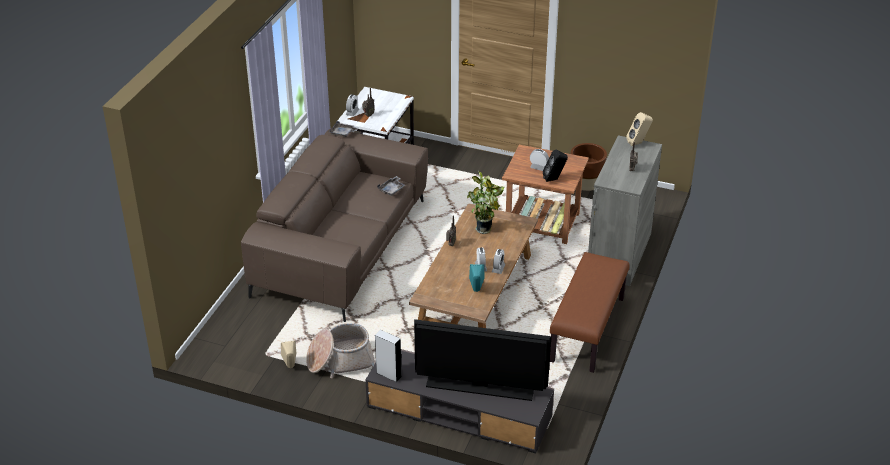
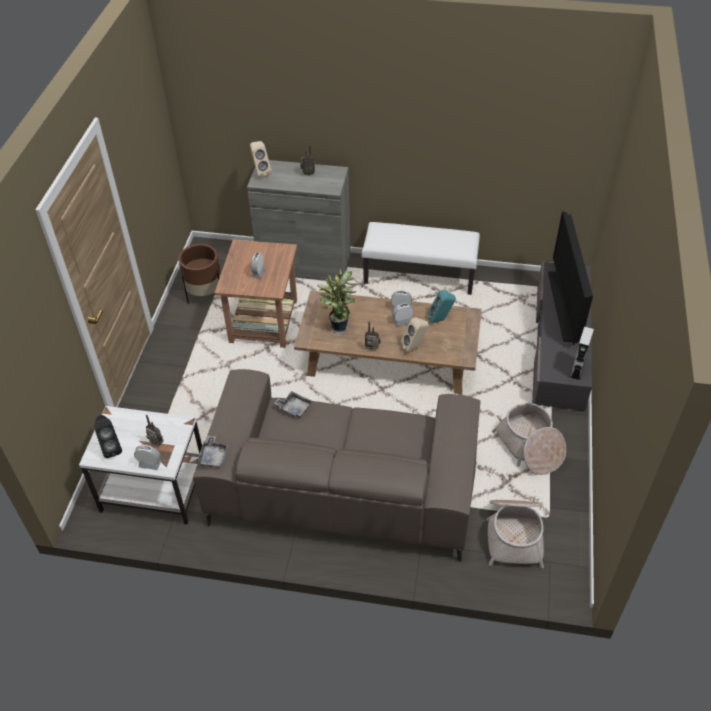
camera: 100 degrees left, 10 degrees up
beige speaker [281,341,296,368] -> beige speaker moved to [401,317,429,353]
black speaker [543,149,568,182] -> black speaker moved to [94,415,122,458]
brown bench [550,252,630,373] -> white bench [362,222,480,295]
none -> basket [486,500,544,568]

